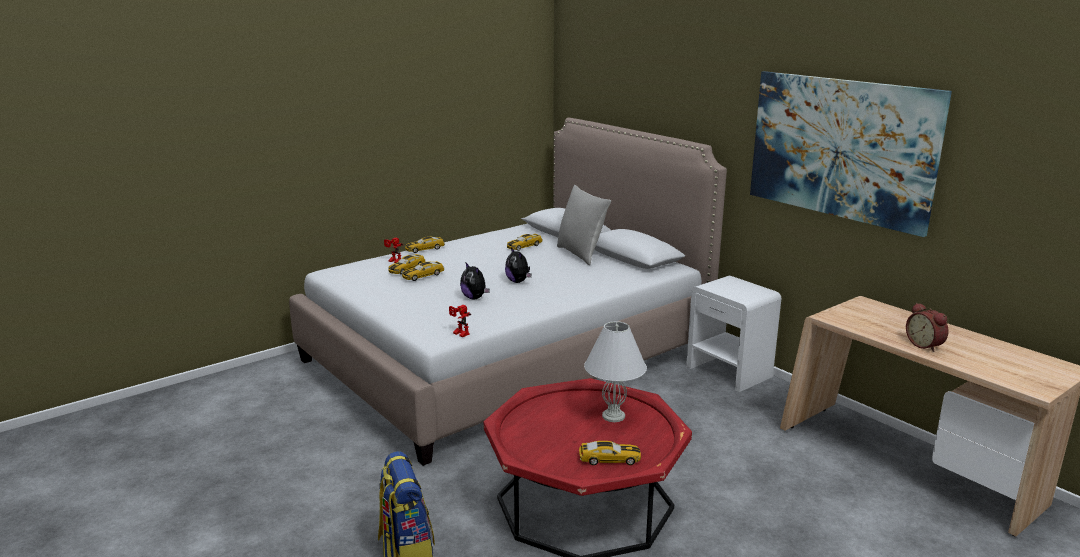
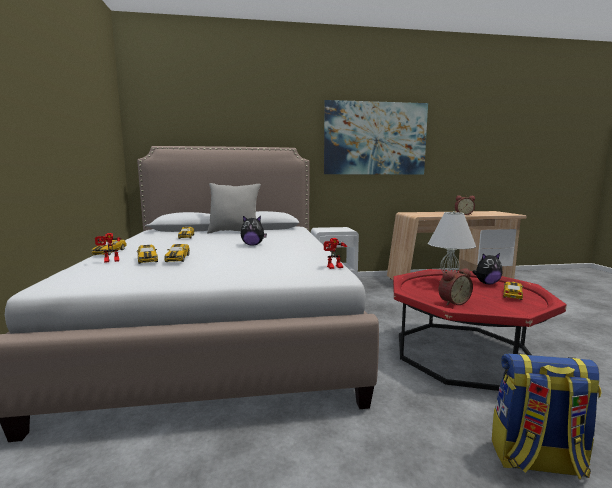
camera: 60 degrees left, 10 degrees down
plush toy [460,263,490,299] -> plush toy moved to [472,253,503,284]
none -> alarm clock [438,268,473,305]

